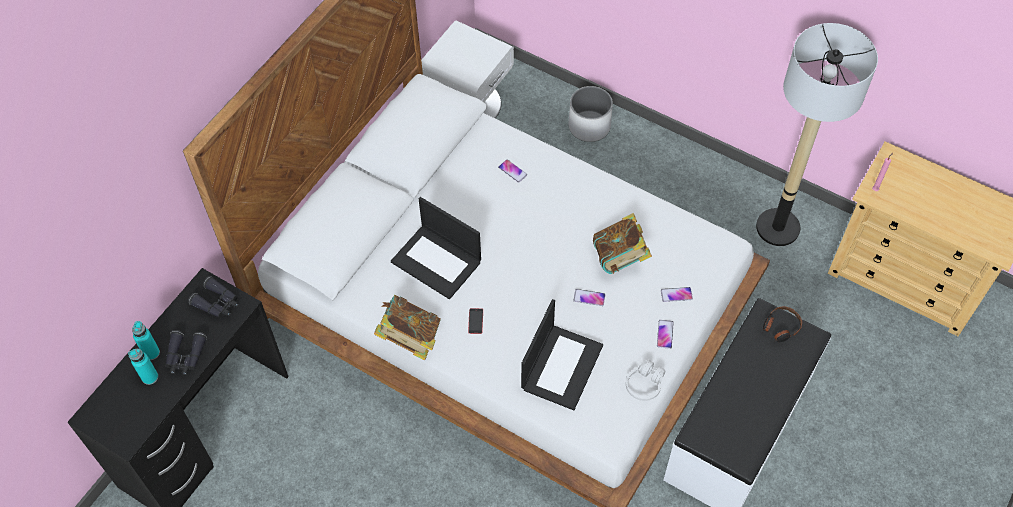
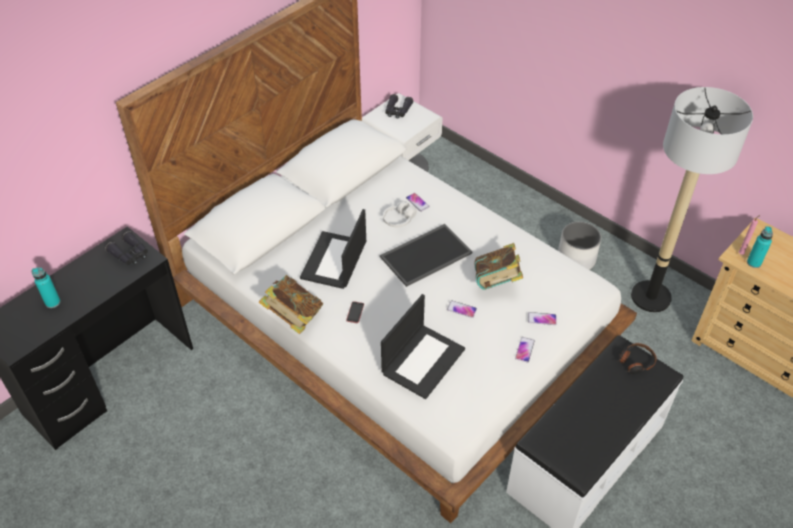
camera: 10 degrees right, 10 degrees down
turquoise bottle [132,321,160,360] -> turquoise bottle moved to [747,226,773,268]
black binoculars [165,330,207,375] -> black binoculars moved to [385,94,413,119]
laptop [391,197,481,299] -> laptop turned 60 degrees clockwise [300,209,366,289]
white planter [569,86,613,142] -> white planter moved to [558,222,601,270]
white headphones [626,360,665,401] -> white headphones moved to [383,201,417,228]
none -> tray [380,224,472,287]

